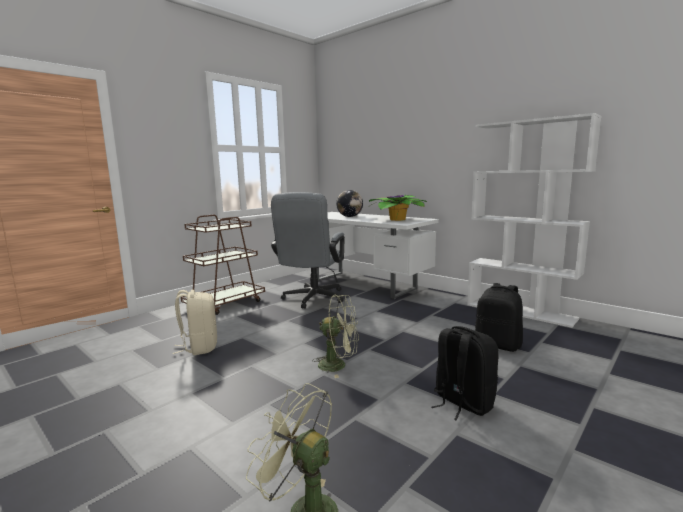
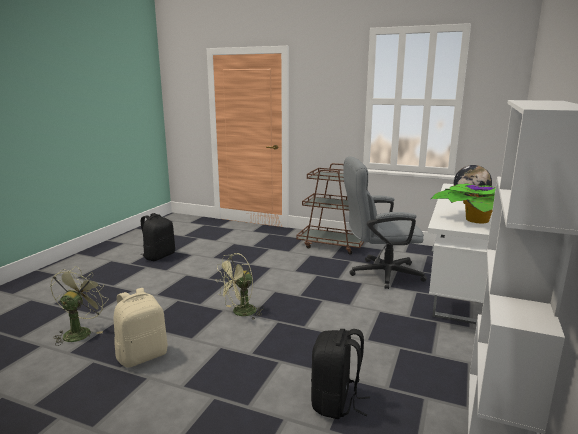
camera: 70 degrees right, 5 degrees up
beige backpack [172,290,217,355] -> beige backpack moved to [114,288,168,368]
green fan [312,295,359,378] -> green fan turned 60 degrees clockwise [216,253,264,319]
black backpack [432,326,499,421] -> black backpack moved to [141,213,175,261]

